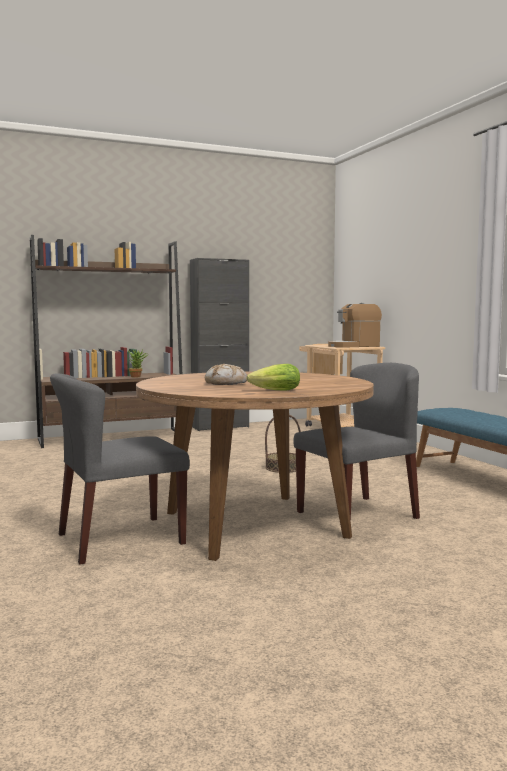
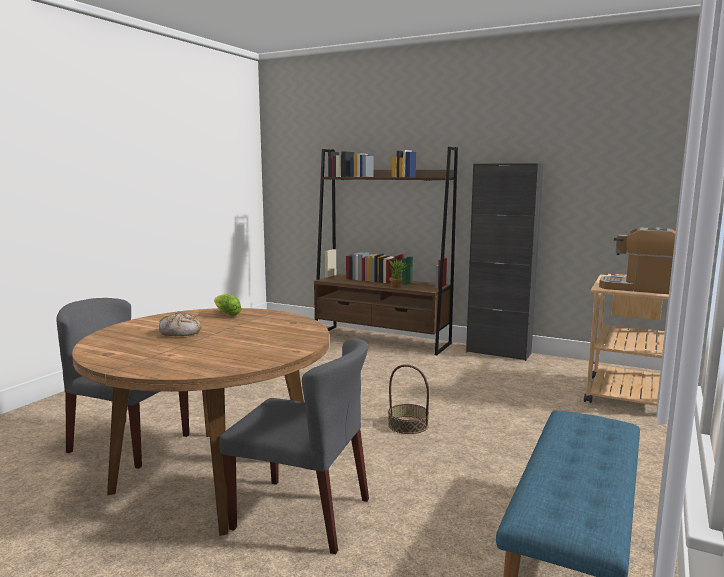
camera: 50 degrees right, 5 degrees up
lettuce [247,364,300,391] -> lettuce moved to [214,294,242,316]

